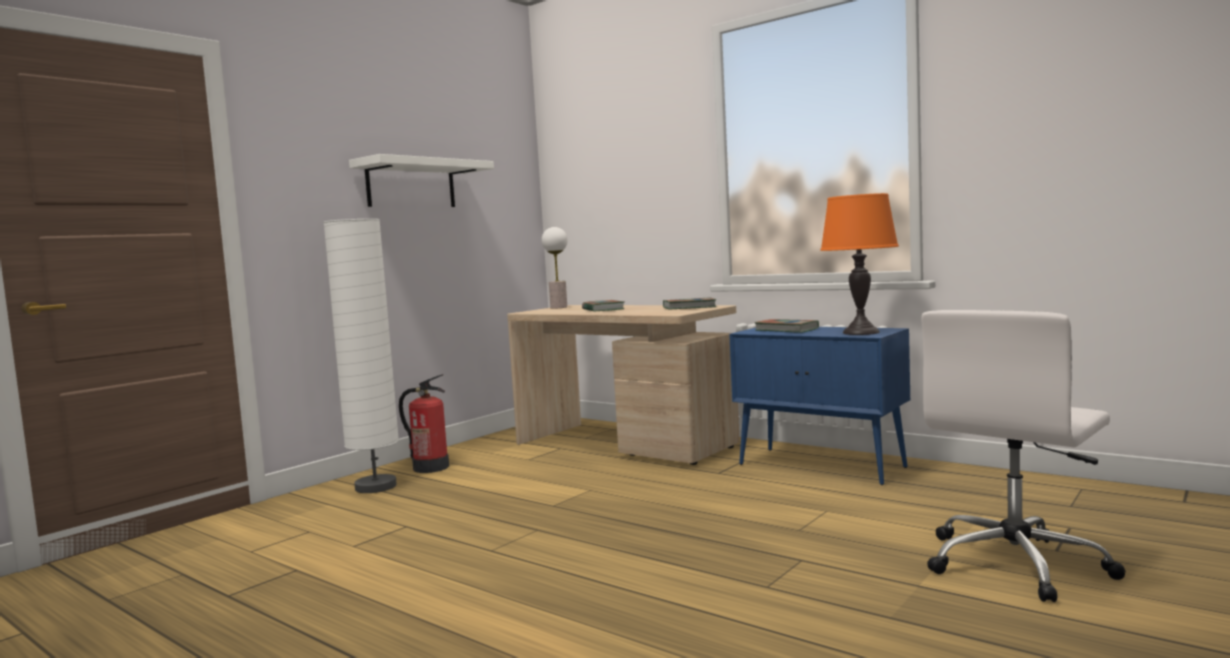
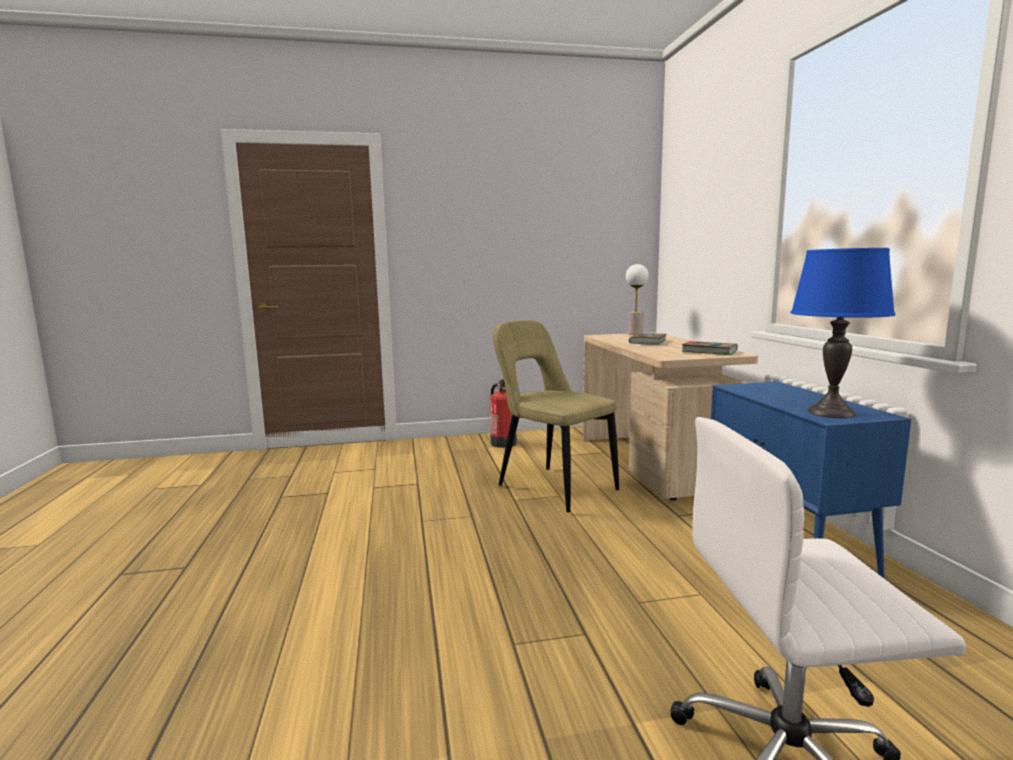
camera: 40 degrees right, 5 degrees up
white floor lamp [323,219,399,493] -> none
white shelf [349,154,494,207] -> none
book [754,319,819,333] -> none
orange table lamp [820,193,899,335] -> blue table lamp [790,248,896,418]
none -> beige chair [493,320,619,513]

